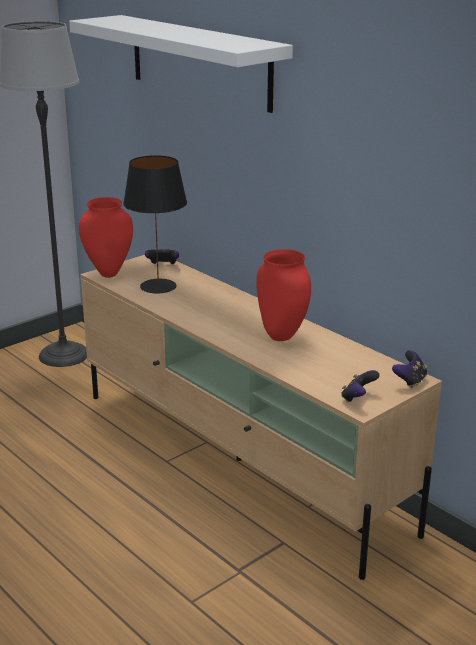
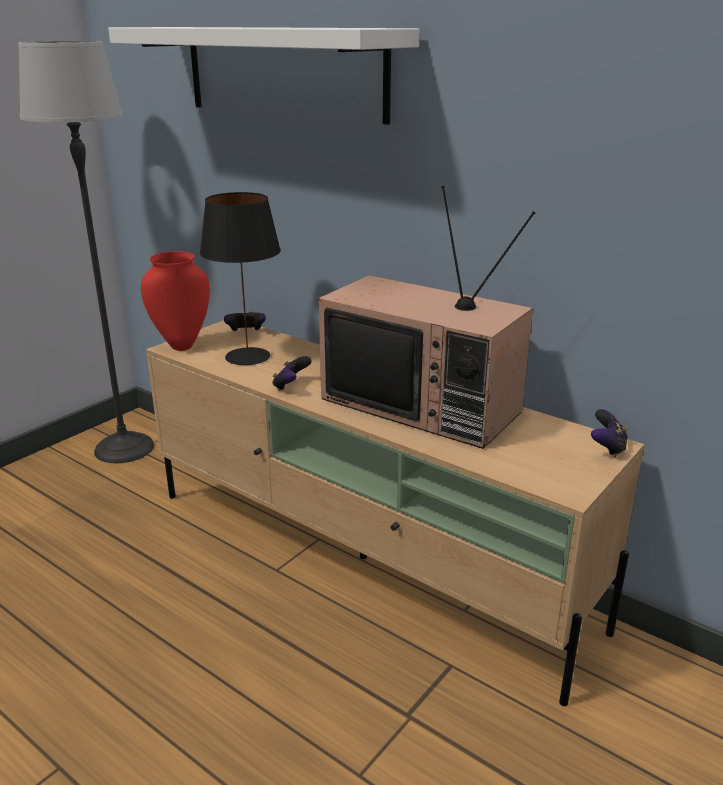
camera: 10 degrees left, 0 degrees up
red vase [256,249,311,341] -> television [319,186,535,449]
game controller [341,370,380,402] -> game controller moved to [272,356,312,391]

